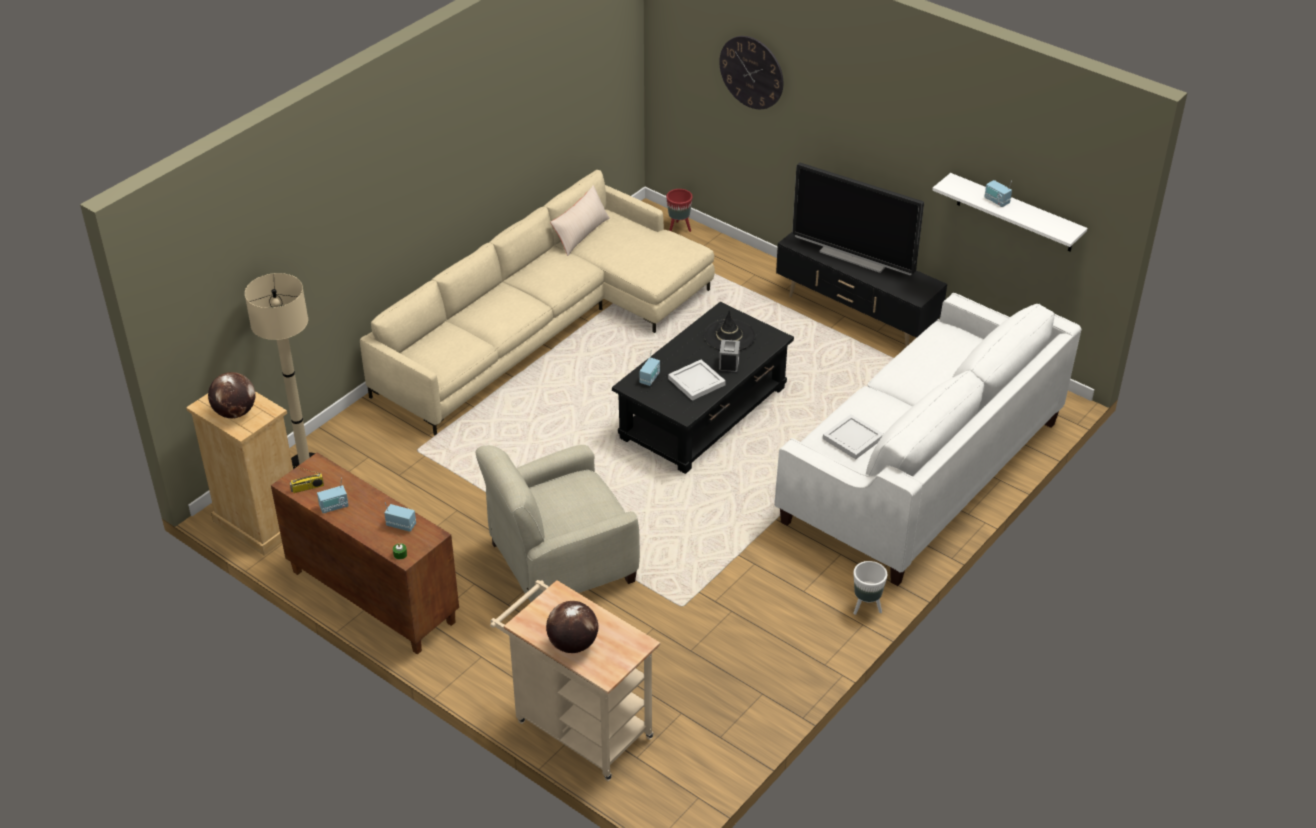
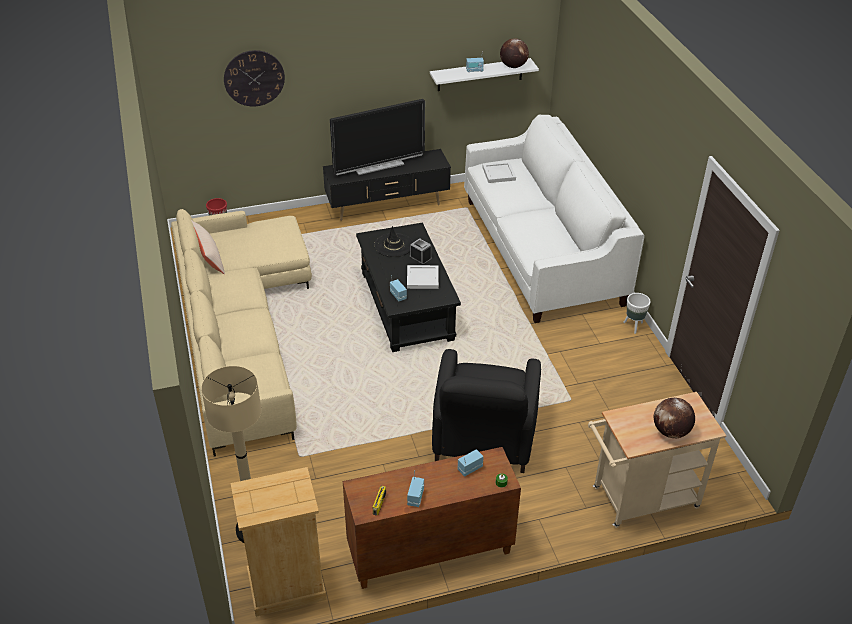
camera: 55 degrees left, 0 degrees up
globe [208,372,255,418] -> globe moved to [500,38,529,68]
beige armchair [476,445,640,603] -> black armchair [432,349,541,473]
white tray [823,414,883,459] -> white tray moved to [482,162,516,183]

